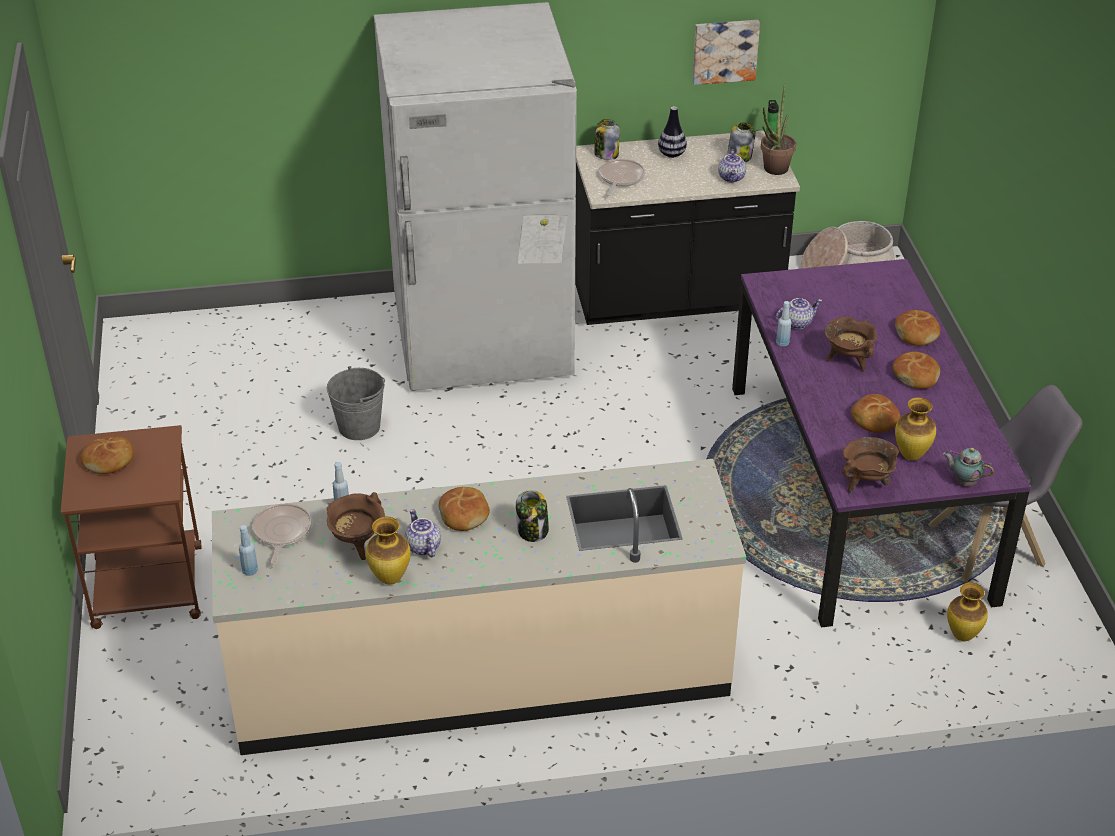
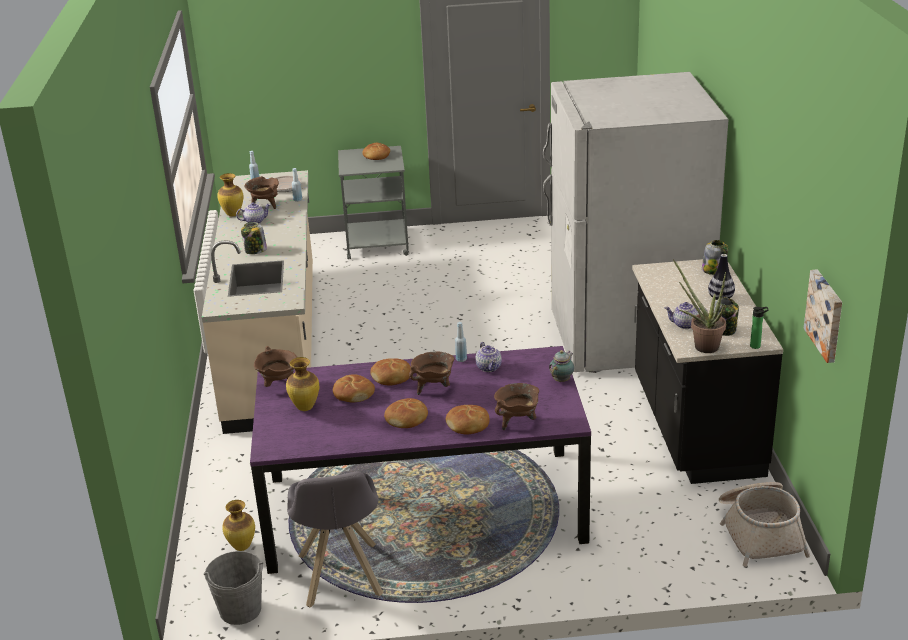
camera: 95 degrees right, 10 degrees down
brown cart [61,425,202,629] -> grey cart [338,146,409,259]
grey bucket [327,366,385,440] -> grey bucket moved to [204,551,263,625]
bread [438,487,490,531] -> bread moved to [370,358,411,386]
frying pan [599,159,645,196] -> none
picture [692,20,760,85] -> picture moved to [804,269,842,363]
teapot [943,448,994,486] -> teapot moved to [549,350,574,382]
none -> brown cooking pot [494,383,539,430]

